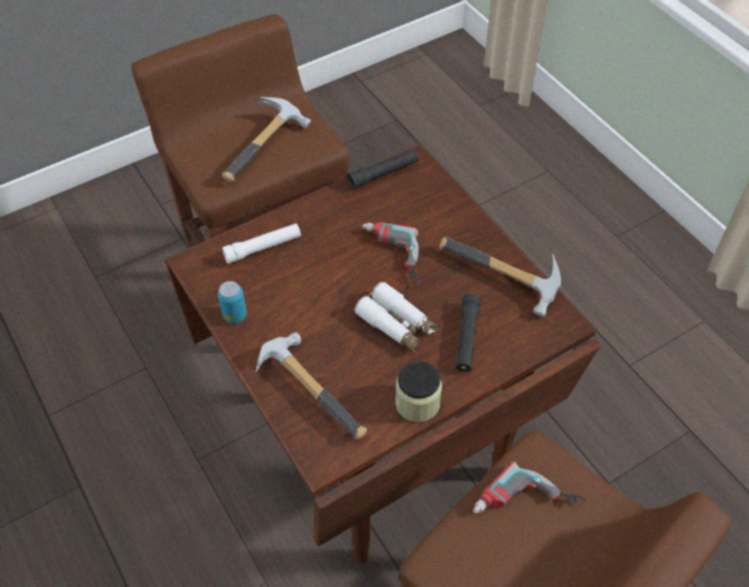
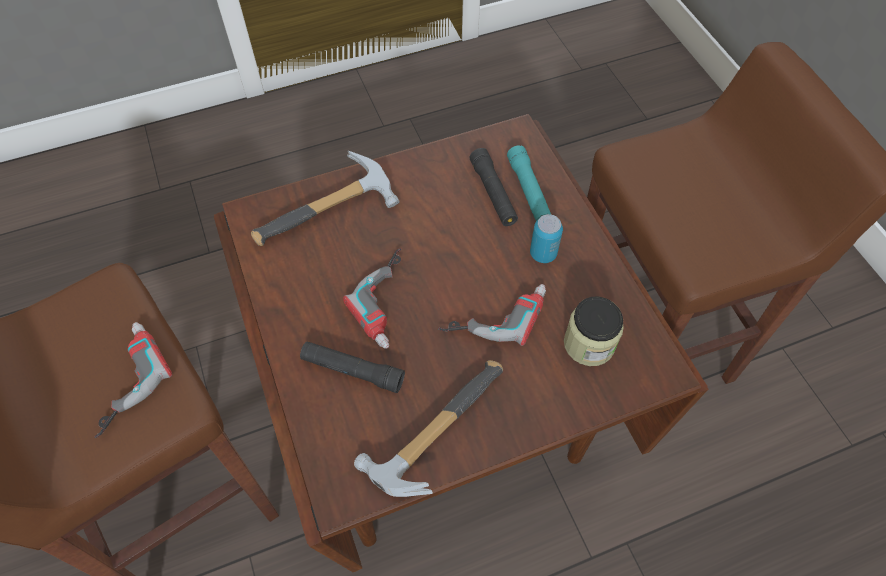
camera: 100 degrees right, 5 degrees up
can [218,281,247,324] -> can moved to [530,214,563,263]
hammer [222,97,311,182] -> none
white flashlight [222,224,301,264] -> turquoise flashlight [507,145,551,221]
black flashlight [347,149,418,189] -> black flashlight moved to [470,148,518,226]
white binoculars [354,281,438,352] -> power drill [343,248,402,349]
jar [395,361,442,422] -> jar moved to [564,297,624,366]

